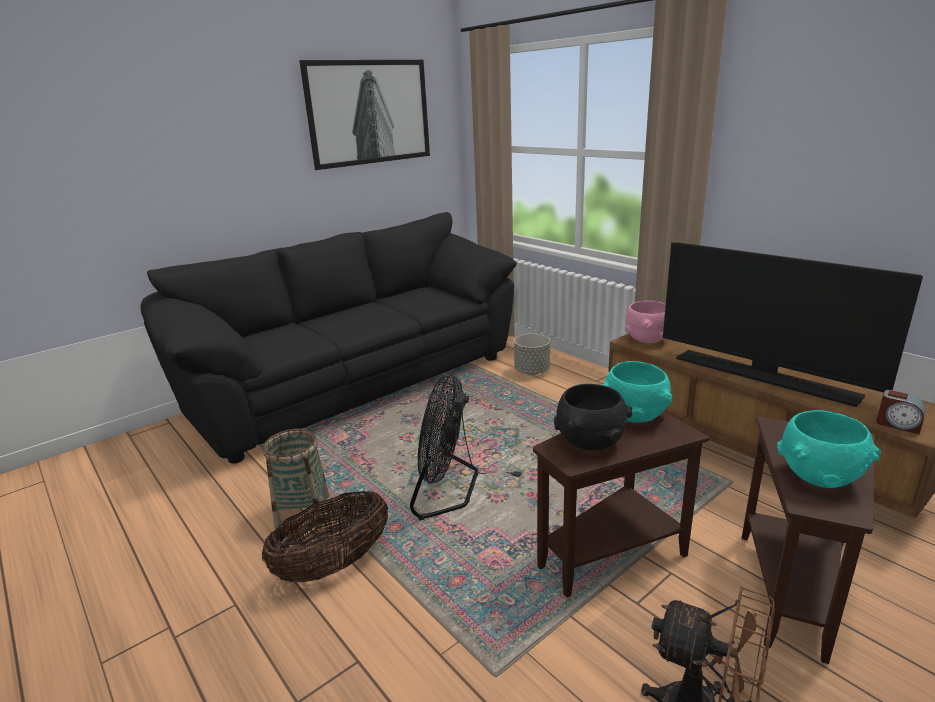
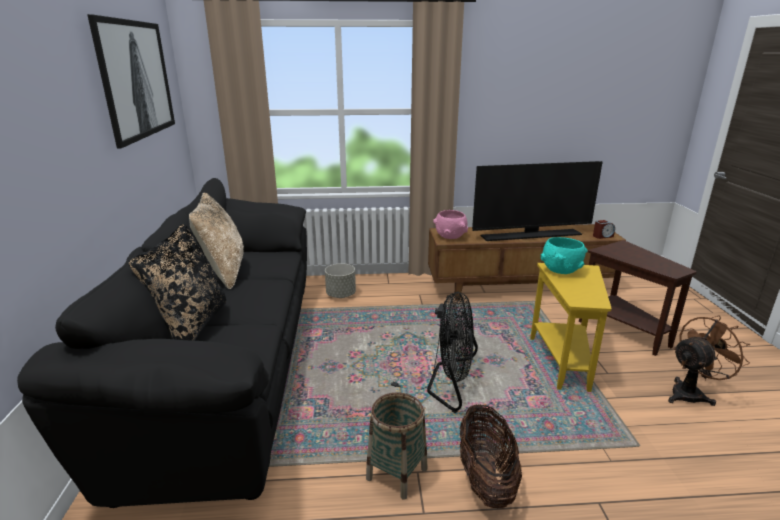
camera: 55 degrees left, 0 degrees up
black fan [410,375,523,521] -> black fan turned 120 degrees counterclockwise [391,291,478,413]
brown side table [533,412,709,598] -> yellow side table [530,263,612,392]
black bowl [554,384,632,451] -> none
turquoise bowl [777,410,881,488] -> none
none -> black pillow [129,224,226,341]
none -> beige pillow [189,193,244,289]

